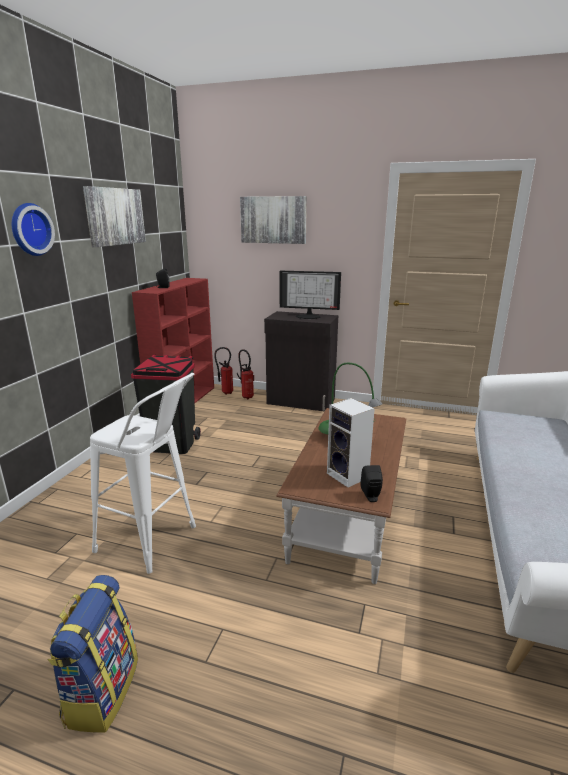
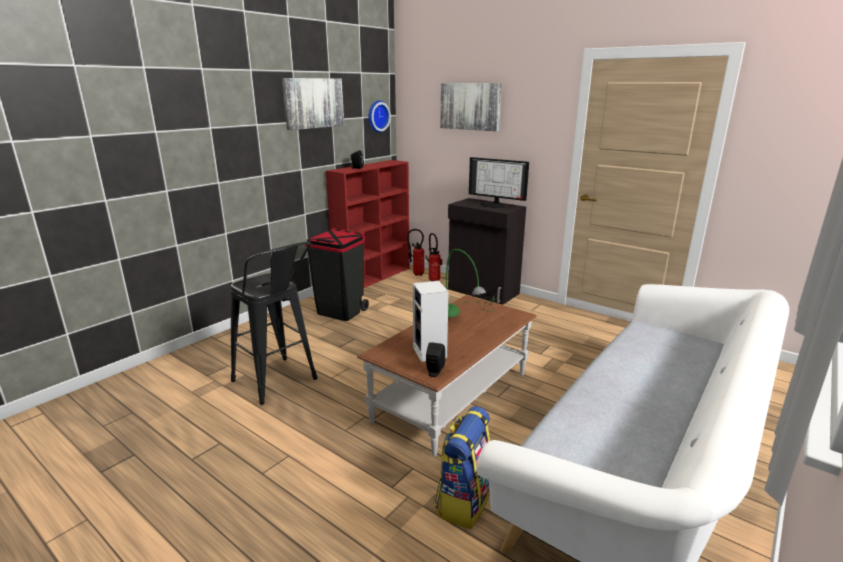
camera: 20 degrees right, 0 degrees up
wall clock [12,203,55,256] -> wall clock moved to [368,100,391,133]
backpack [48,575,138,732] -> backpack moved to [435,406,490,529]
white stool [90,373,196,574] -> black stool [230,242,317,405]

